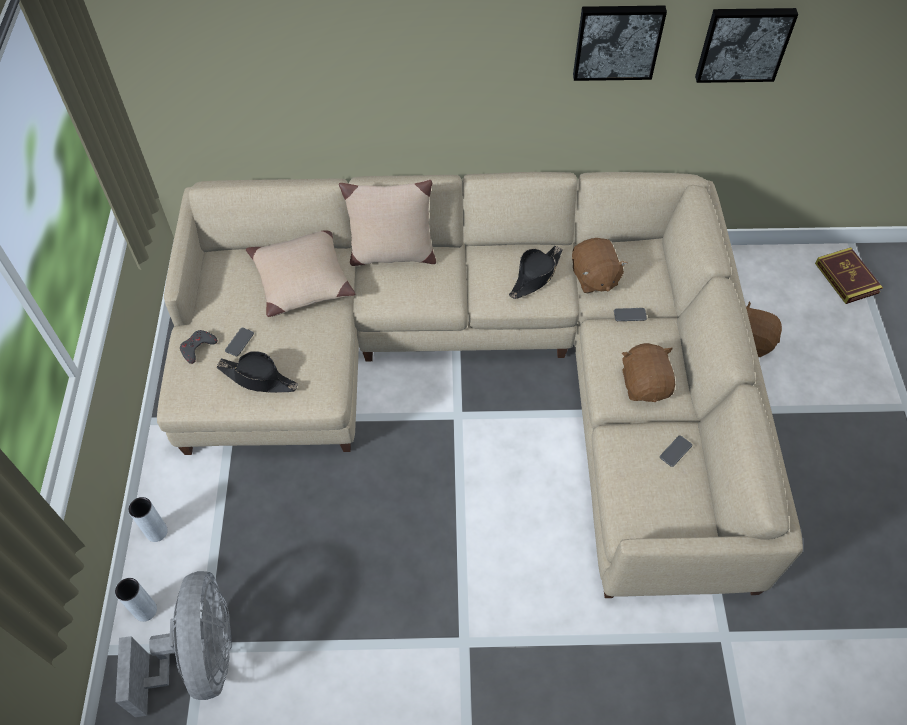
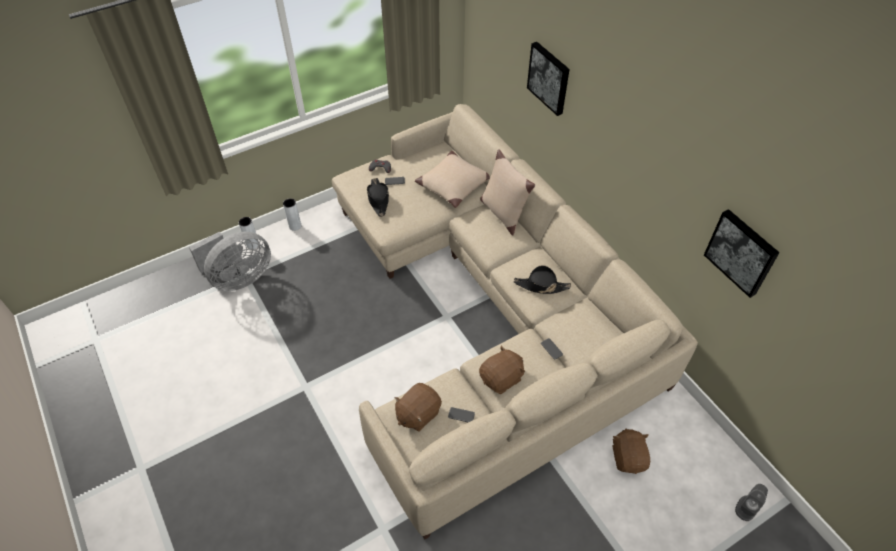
camera: 60 degrees right, 5 degrees down
brown plush toy [572,238,627,293] -> brown plush toy moved to [394,383,442,432]
picture [573,6,667,81] -> picture moved to [527,42,570,116]
book [815,247,883,304] -> grey speaker [735,484,768,521]

